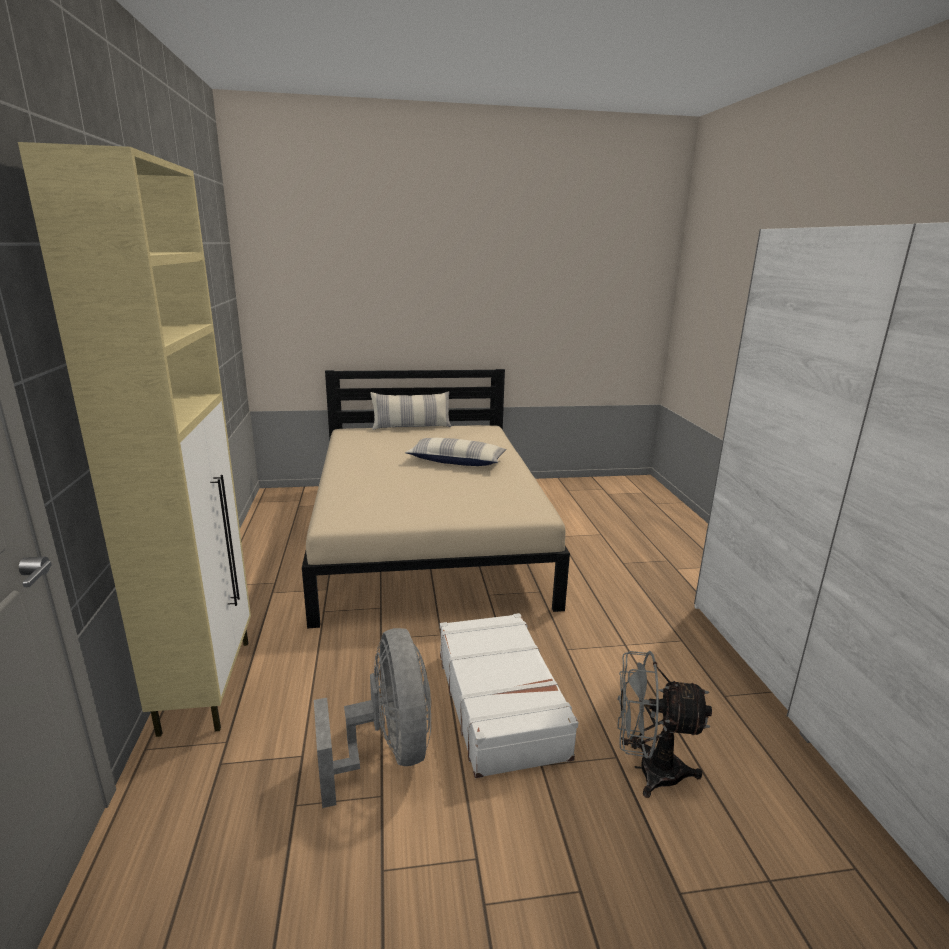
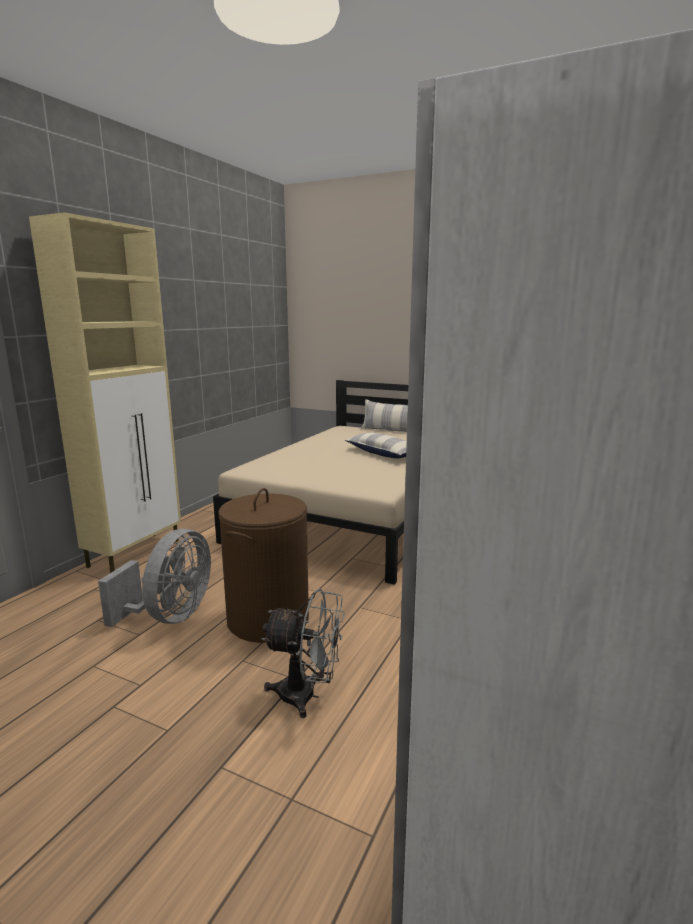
camera: 35 degrees right, 5 degrees down
white suitcase [440,613,578,778] -> brown laundry basket [218,488,309,643]
grey fan [617,651,712,798] -> grey fan turned 150 degrees clockwise [262,589,345,718]

